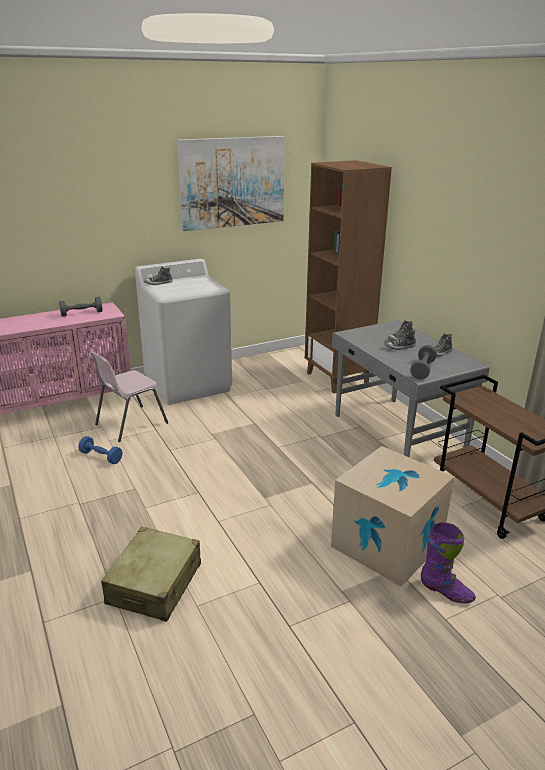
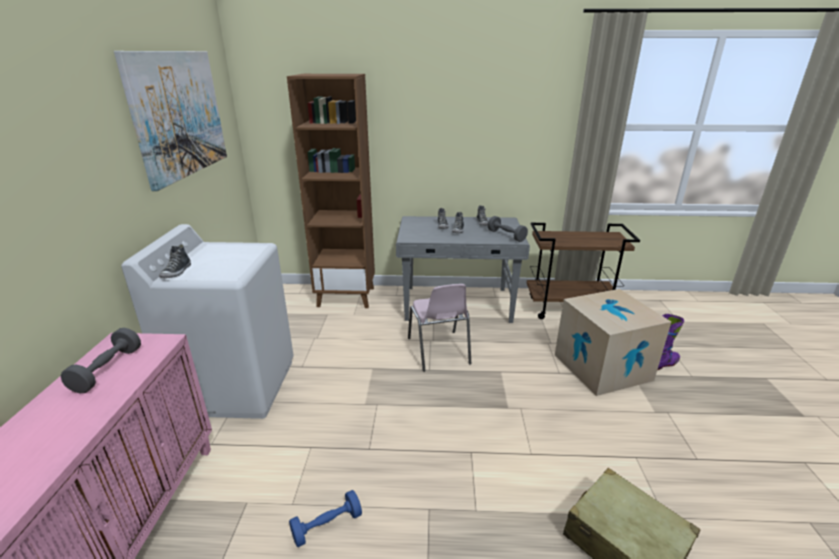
camera: 60 degrees left, 0 degrees up
pink chair [90,351,168,442] -> pink chair moved to [408,284,471,372]

